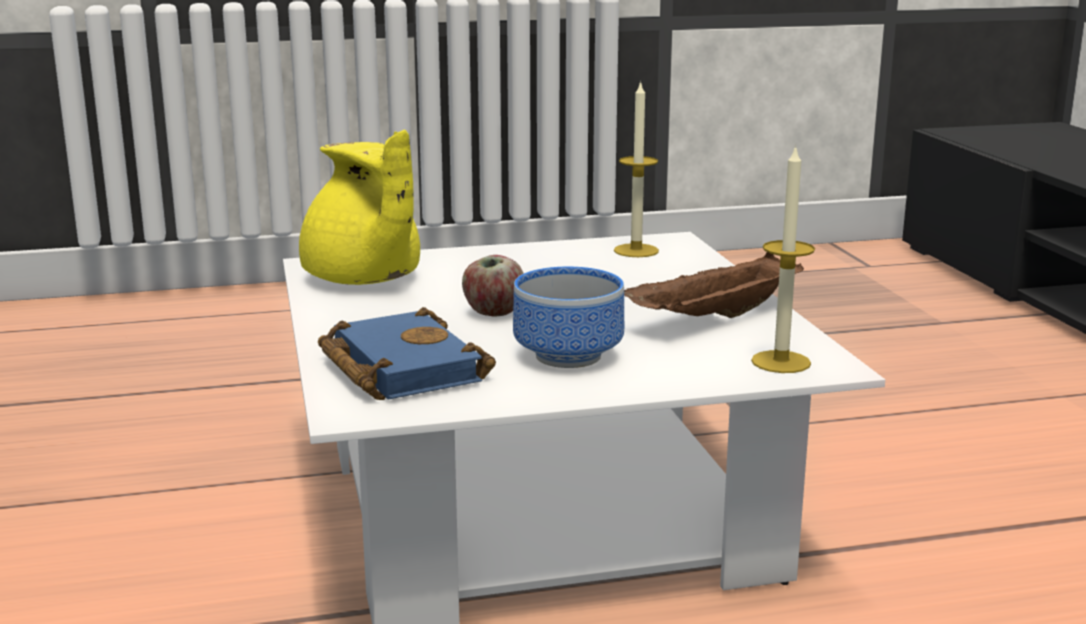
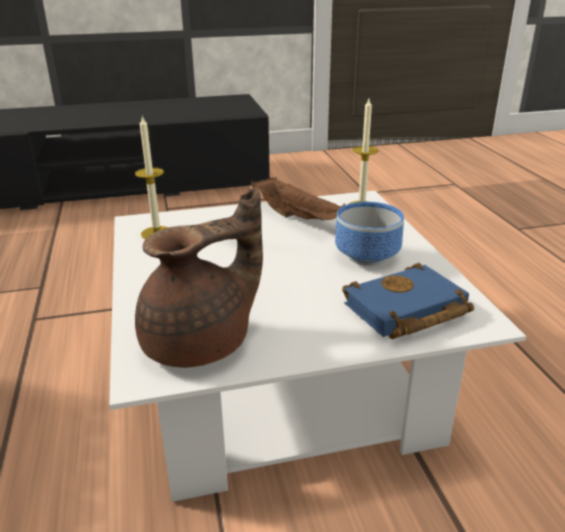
camera: 90 degrees left, 10 degrees up
yellow teapot [299,129,420,285] -> brown teapot [135,187,263,368]
apple [462,255,524,317] -> none

